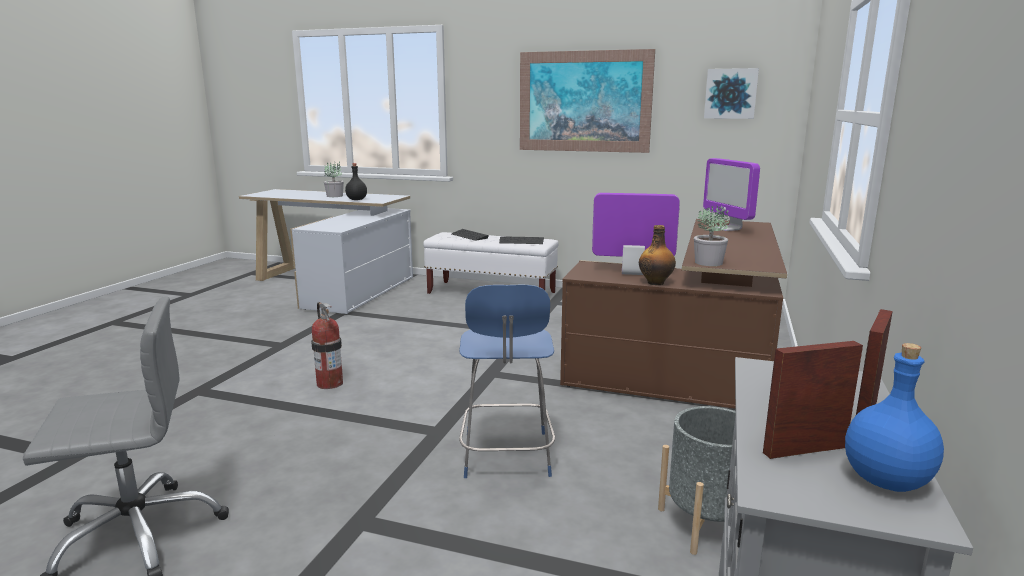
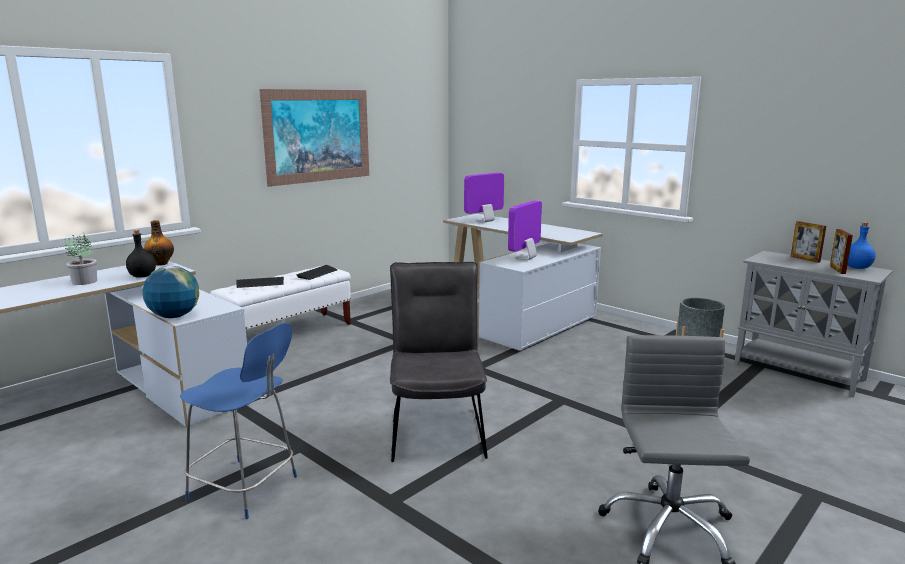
camera: 65 degrees left, 0 degrees up
fire extinguisher [311,302,343,389] -> grey chair [390,262,488,462]
blue chair [459,285,555,478] -> blue chair moved to [180,323,297,519]
brown desk [560,219,787,409] -> white desk [443,213,603,351]
bottle [639,225,676,285] -> bottle moved to [144,220,174,266]
potted plant [694,205,729,266] -> none
monitor [703,158,760,231] -> monitor turned 135 degrees clockwise [464,173,504,223]
picture [704,68,759,119] -> none
none -> globe [142,266,199,318]

